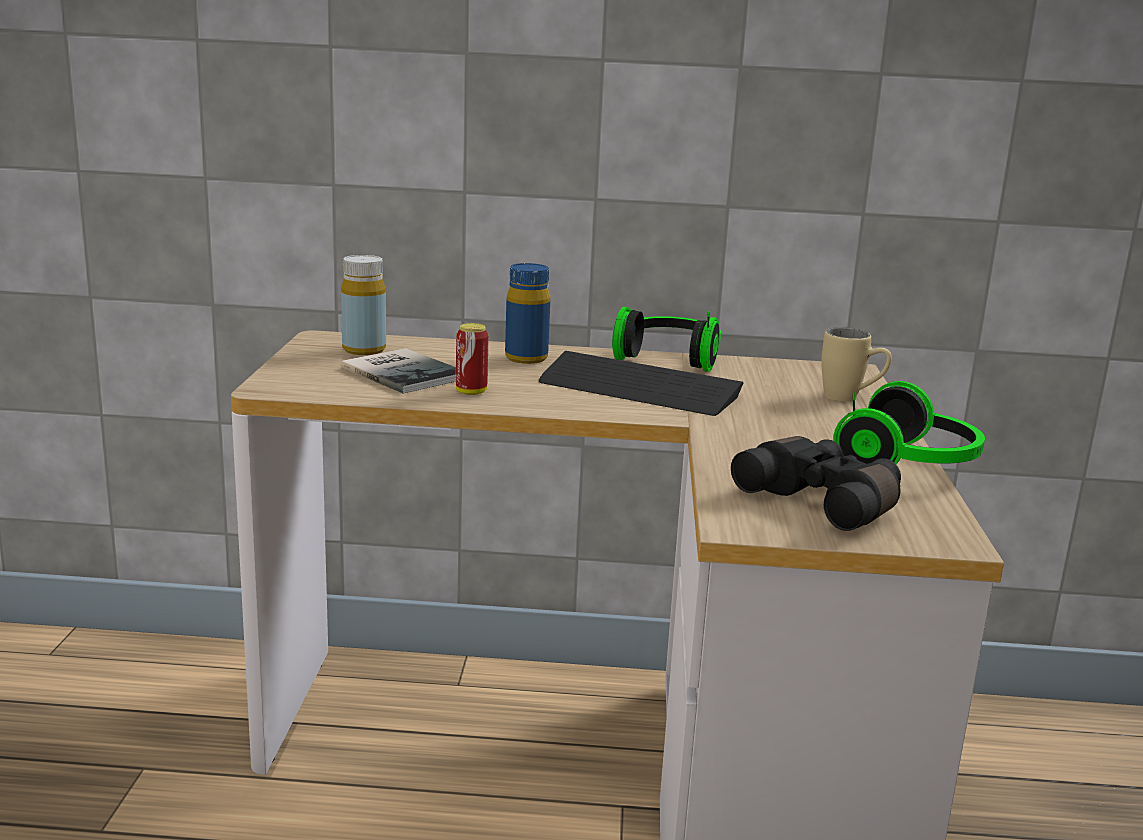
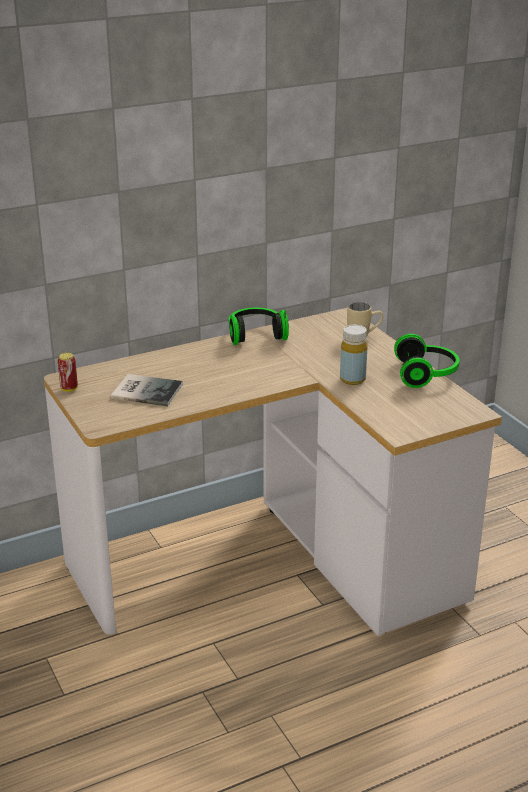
camera: 30 degrees left, 10 degrees up
yellow bottle [341,255,386,355] -> yellow bottle moved to [340,325,367,385]
can [456,323,489,395] -> can moved to [58,353,78,392]
blue bottle [505,263,550,364] -> none
keyboard [539,351,744,416] -> none
black binoculars [731,436,901,531] -> none

